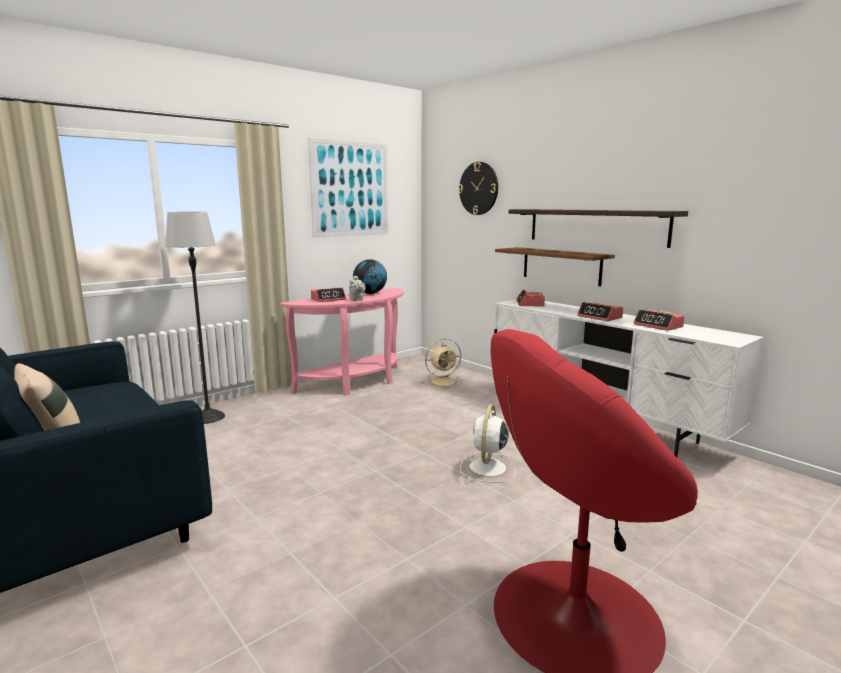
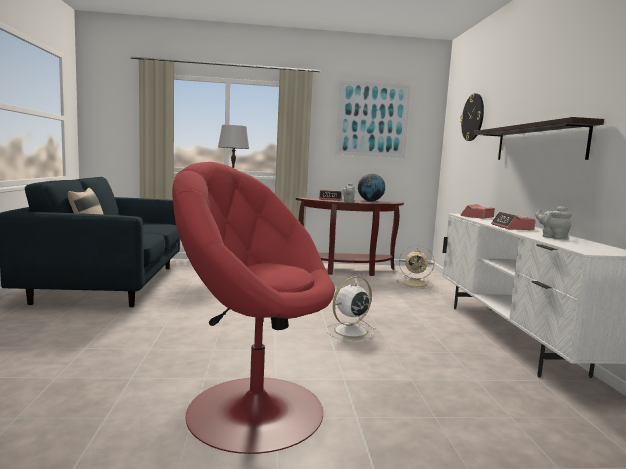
camera: 35 degrees right, 5 degrees down
pink console table [279,288,404,395] -> brown console table [296,197,404,276]
brown shelf [495,247,615,286] -> none
alarm clock [633,309,685,331] -> grey teapot [535,206,572,239]

